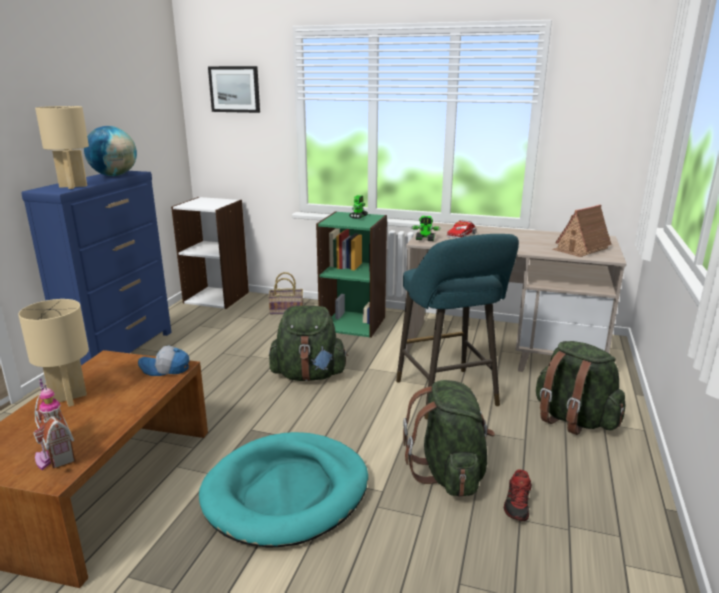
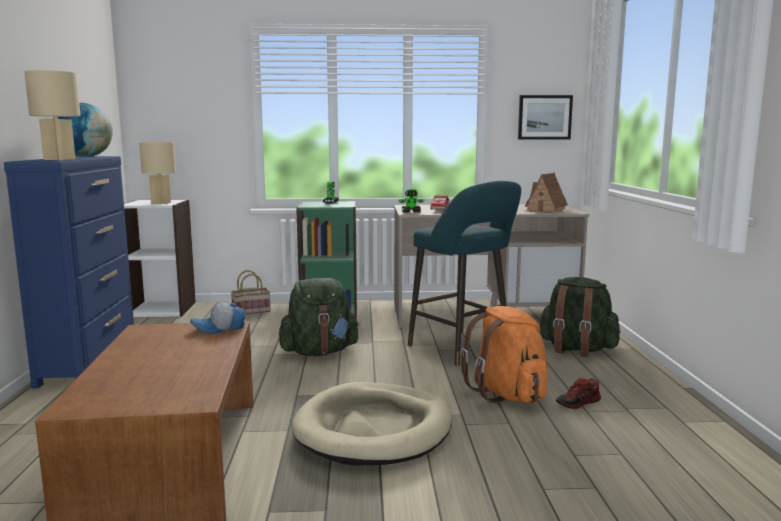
camera: 20 degrees left, 10 degrees down
beige table lamp [18,299,89,407] -> beige table lamp moved to [139,142,176,204]
toy house [33,379,75,470] -> none
turquoise dog bed [199,432,368,547] -> beige dog bed [291,382,452,466]
picture [208,66,260,113] -> picture moved to [518,95,573,140]
green backpack [403,380,495,497] -> orange backpack [460,306,547,403]
shoe [504,469,532,521] -> shoe turned 60 degrees clockwise [556,377,601,409]

